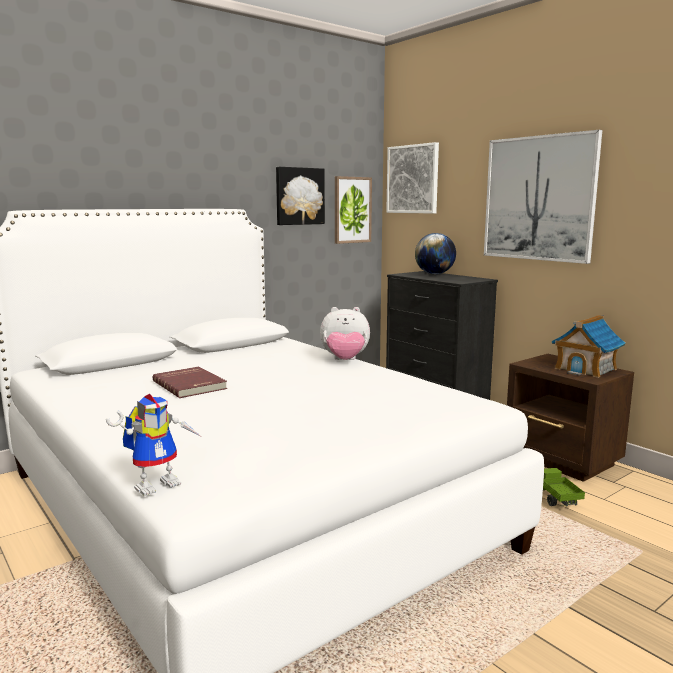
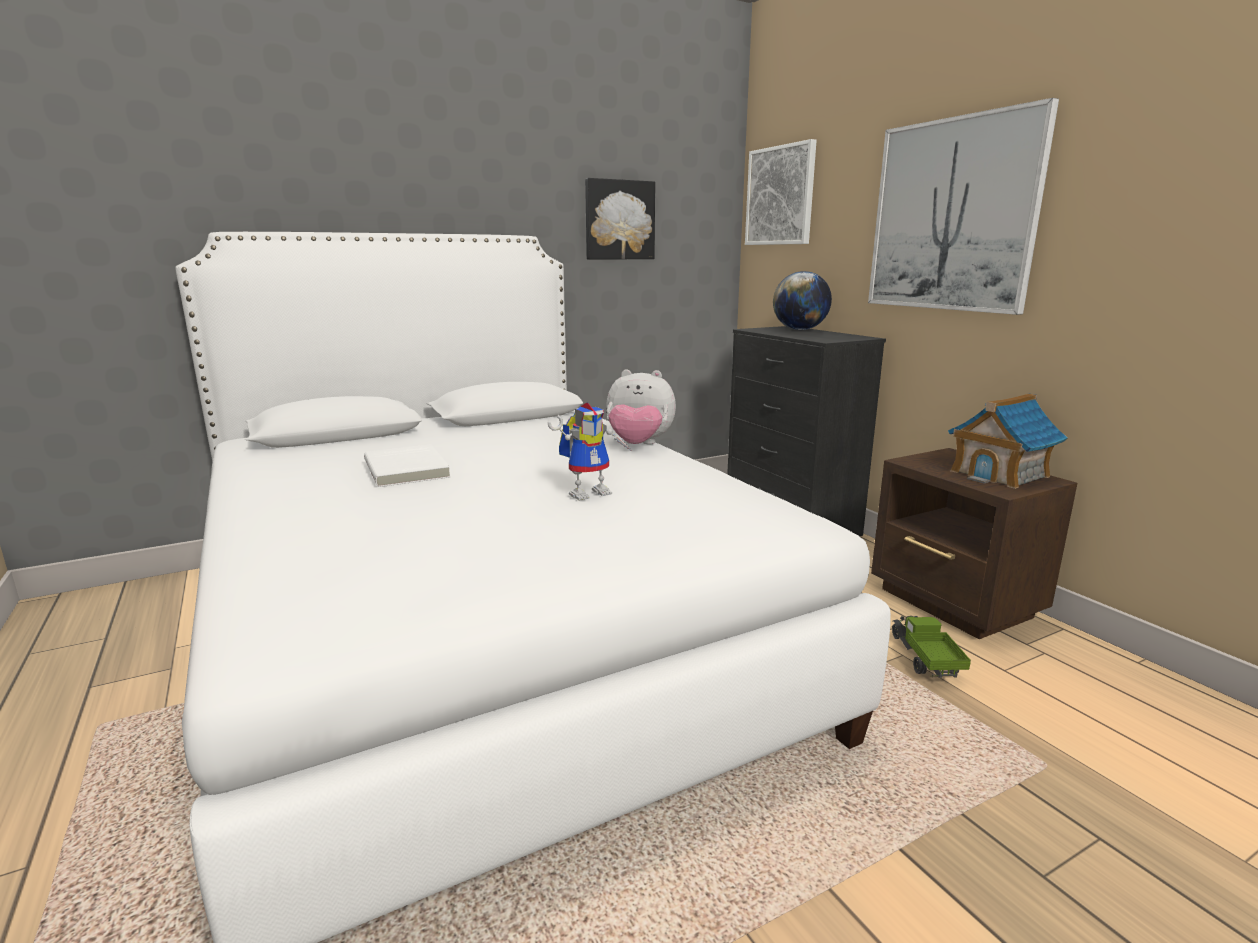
camera: 10 degrees right, 5 degrees up
toy robot [106,394,203,496] -> toy robot moved to [548,403,633,501]
red book [152,367,227,398] -> white book [364,444,451,487]
picture [335,176,372,244] -> none

